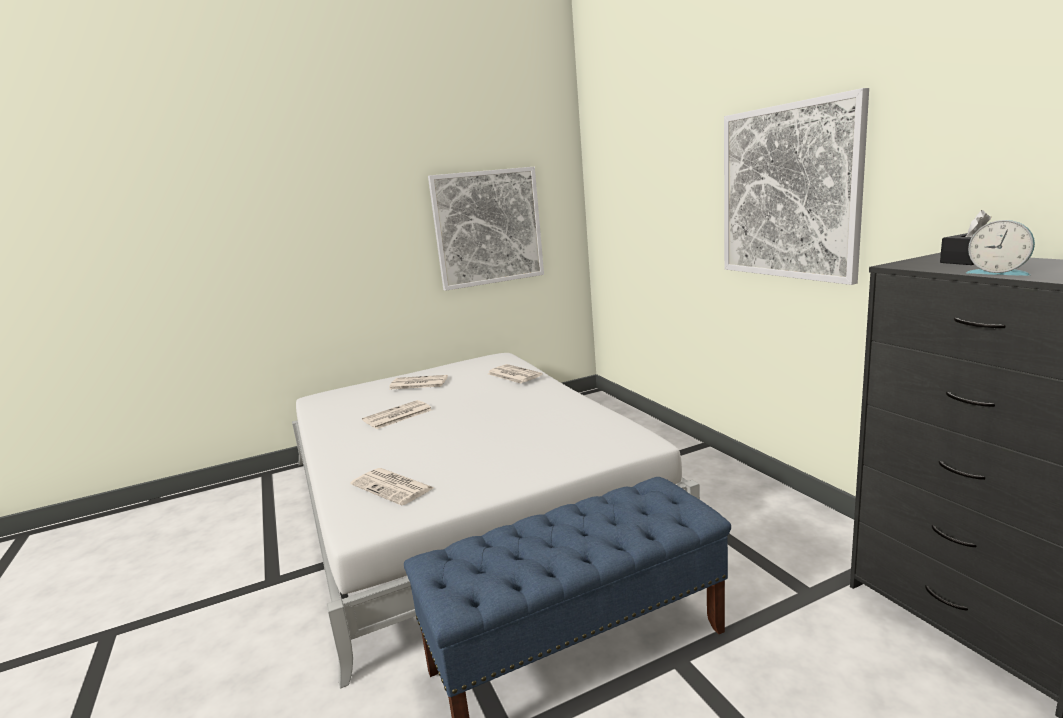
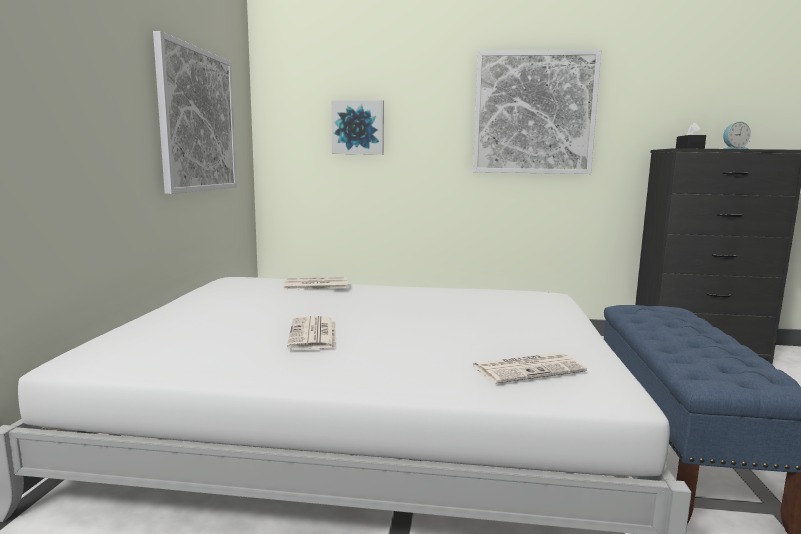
camera: 60 degrees left, 5 degrees down
newspaper [389,375,448,390] -> none
none -> picture [331,100,384,155]

